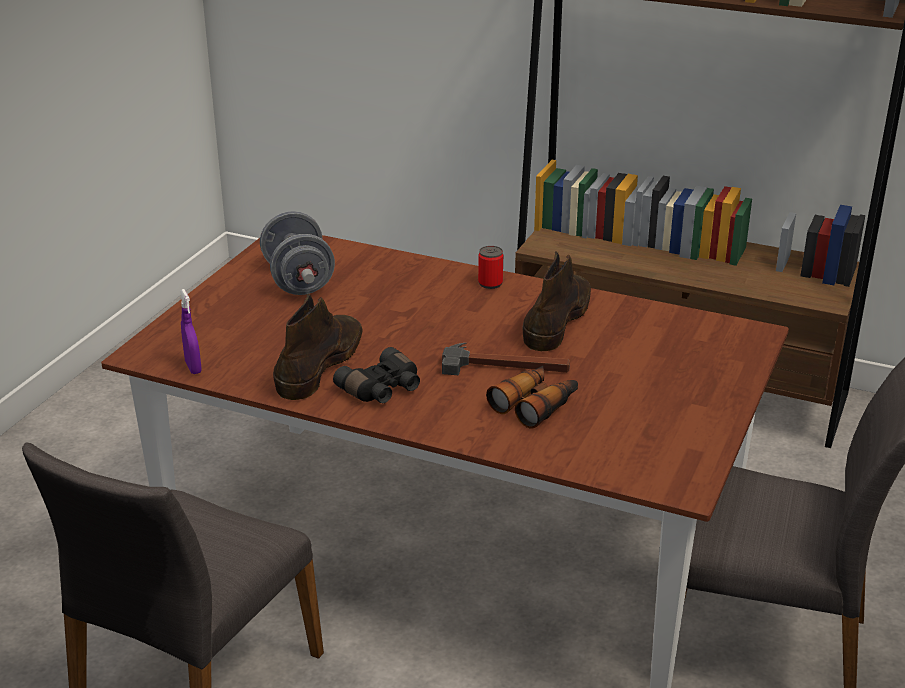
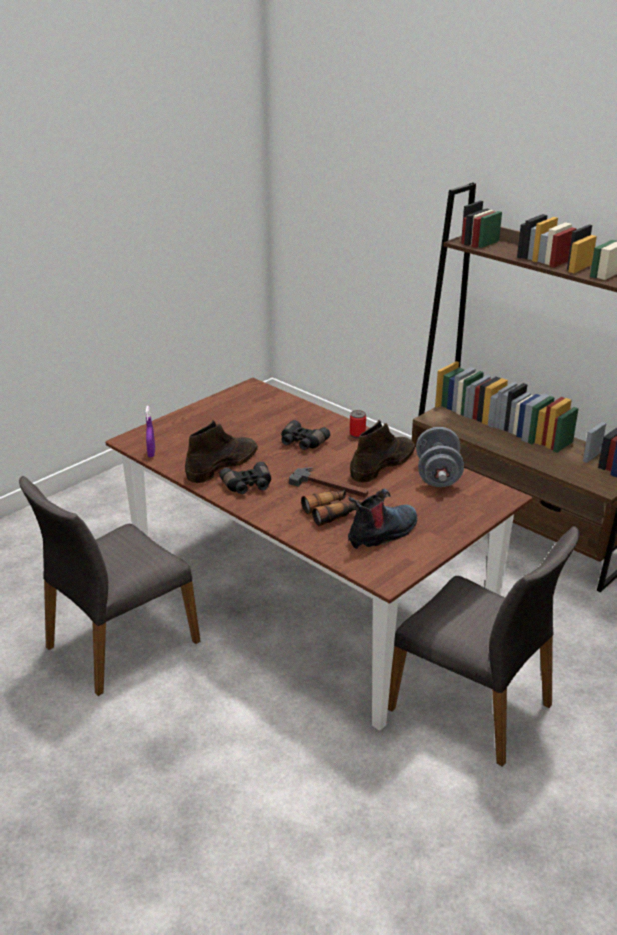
camera: 20 degrees right, 0 degrees up
grey dumbbell [260,211,335,295] -> grey dumbbell moved to [416,427,464,487]
none -> black binoculars [281,420,330,450]
none -> boot [348,489,417,549]

